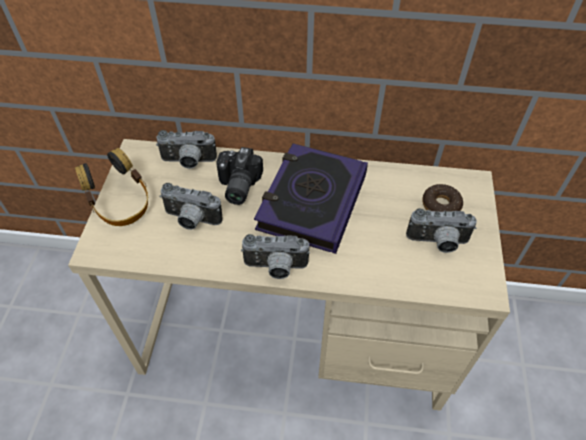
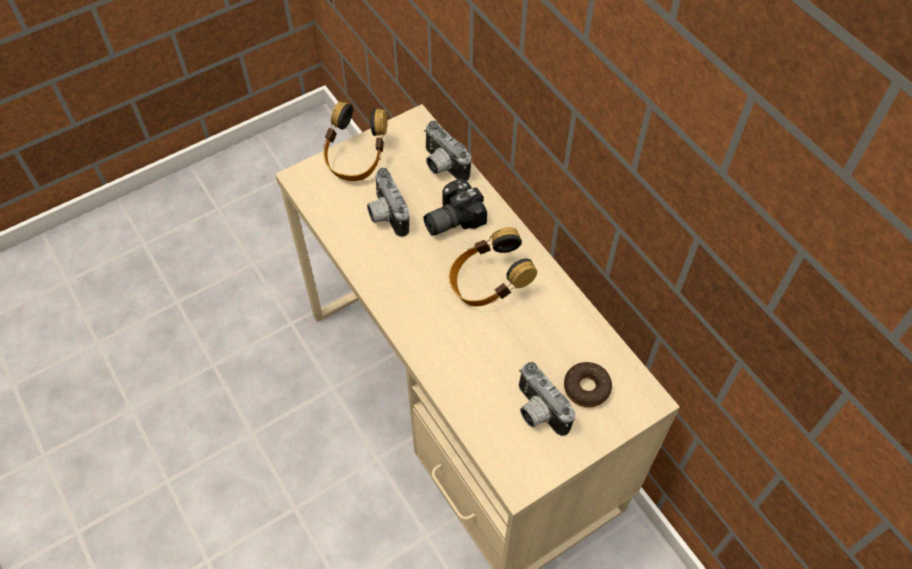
camera: 50 degrees right, 5 degrees up
camera [241,234,310,279] -> none
book [254,143,368,254] -> headphones [449,227,537,307]

